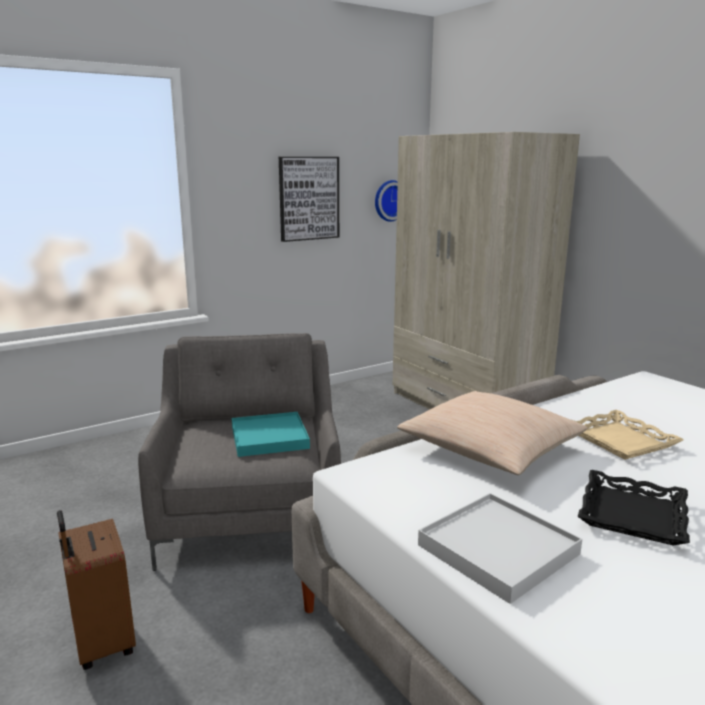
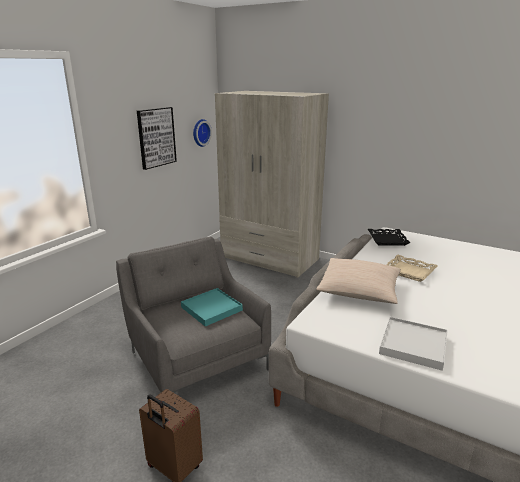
camera: 25 degrees left, 5 degrees up
black tray [578,470,690,545] -> black tray moved to [368,229,410,246]

